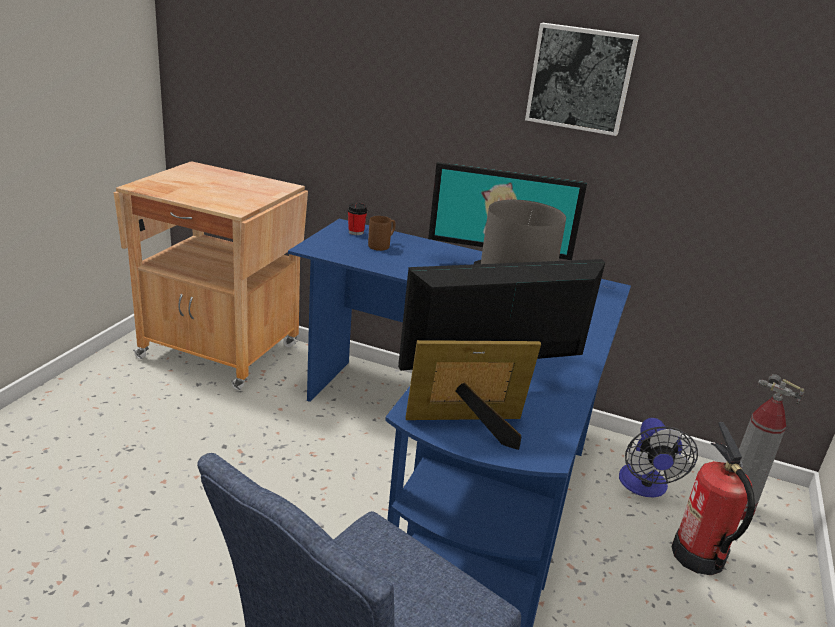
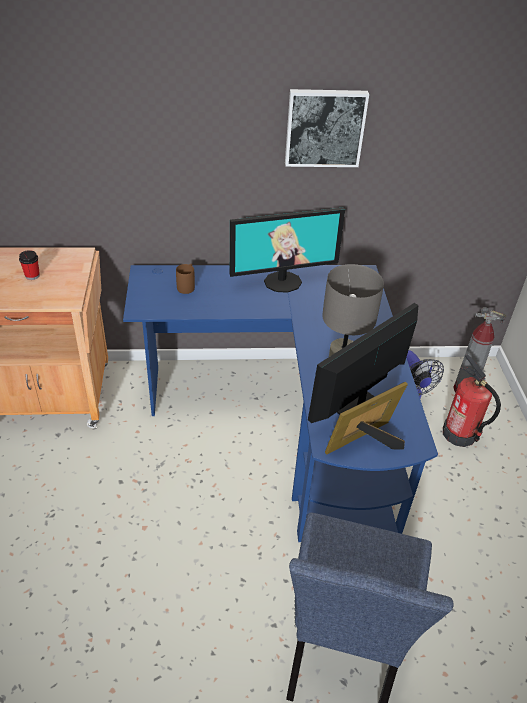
camera: 25 degrees left, 15 degrees up
cup [347,203,368,235] -> cup moved to [19,250,40,280]

